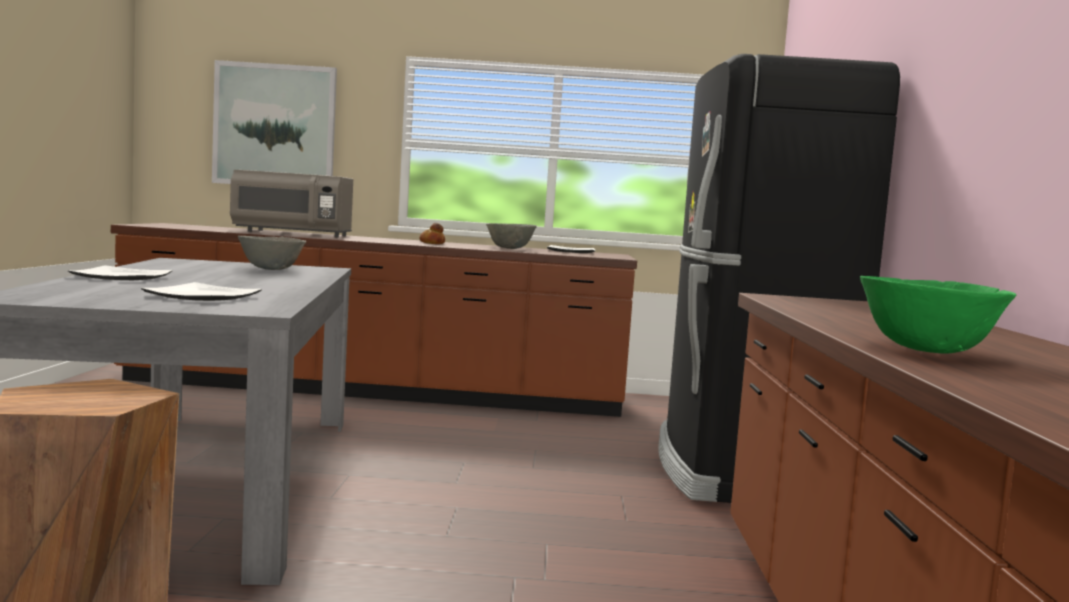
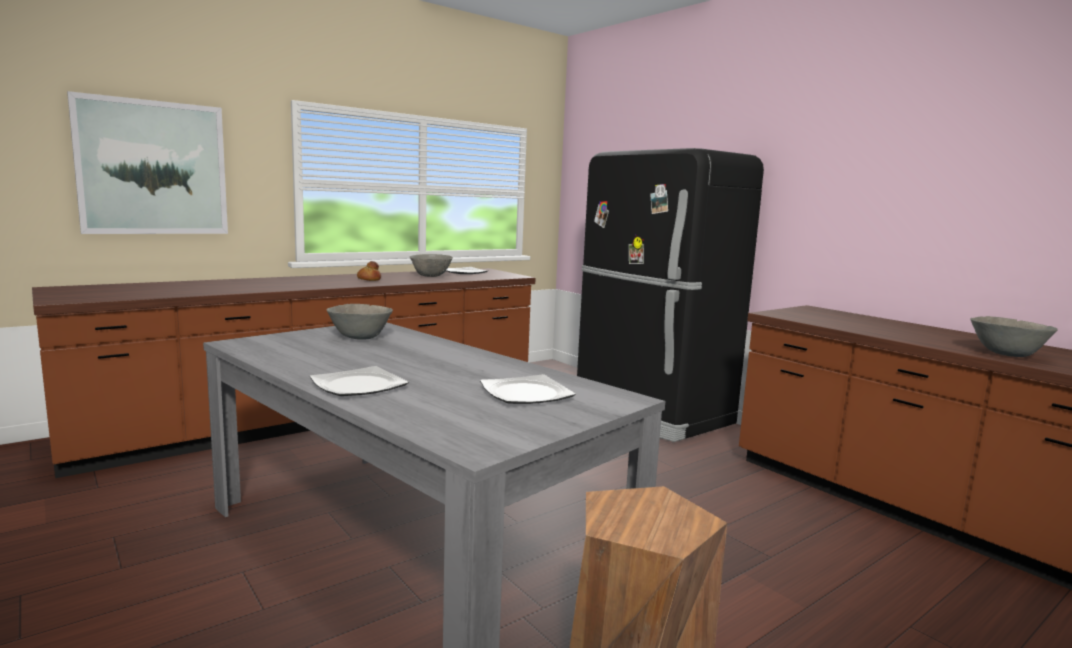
camera: 40 degrees left, 5 degrees up
grey microwave [230,170,353,237] -> none
green bowl [860,276,1016,353] -> grey bowl [970,316,1058,357]

